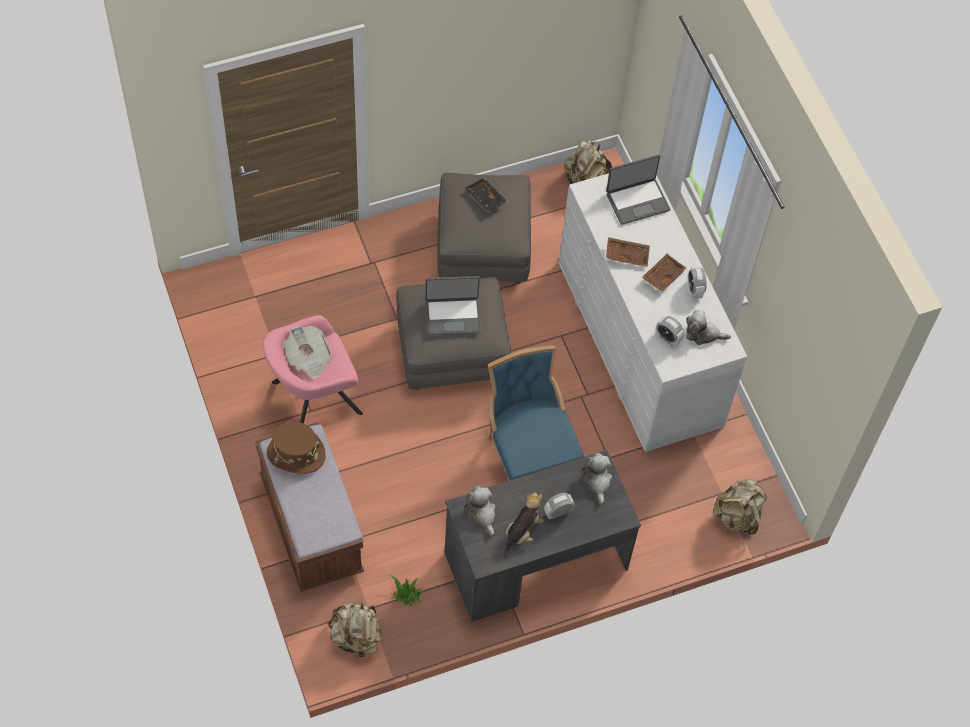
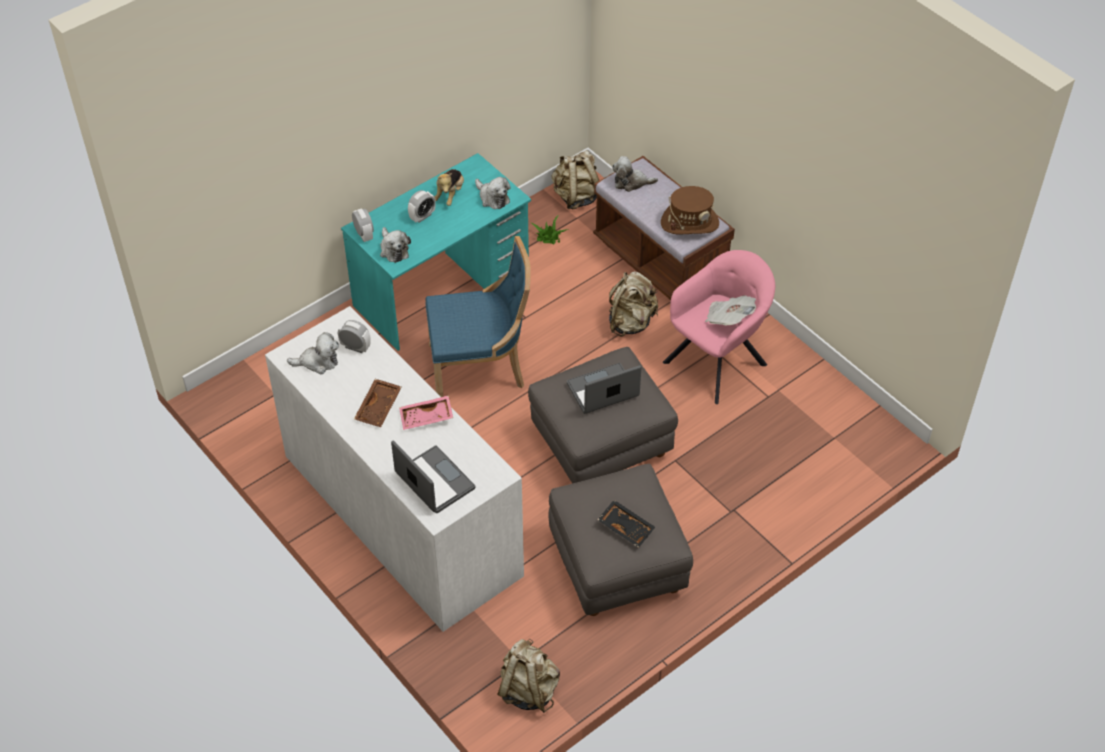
camera: 165 degrees right, 10 degrees down
grey desk [445,450,641,622] -> turquoise desk [341,153,531,351]
blue chair [488,345,584,481] -> blue chair turned 60 degrees counterclockwise [425,236,531,397]
laptop [606,155,671,225] -> laptop turned 90 degrees clockwise [391,440,476,513]
brown tray [606,237,650,267] -> pink tray [399,395,453,430]
alarm clock [688,267,707,299] -> alarm clock moved to [352,208,374,242]
beige backpack [713,479,767,535] -> beige backpack moved to [609,271,658,337]
none -> plush toy [612,156,658,192]

